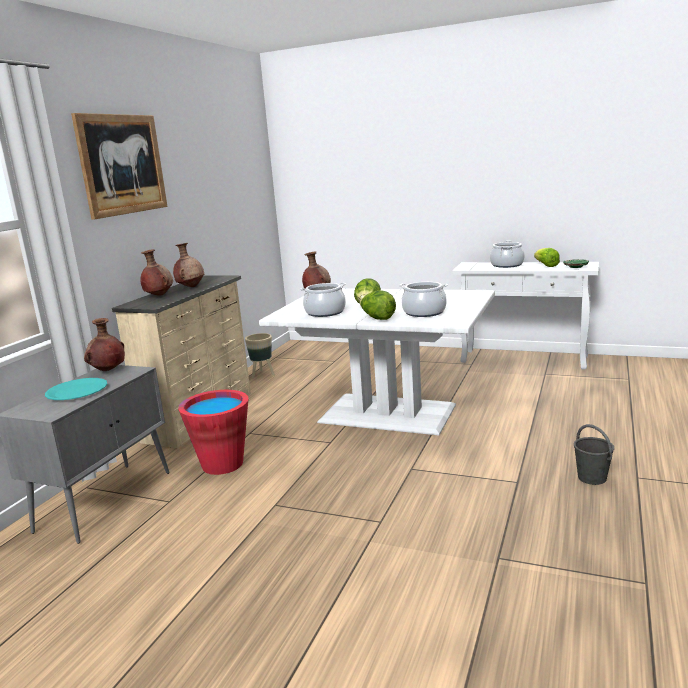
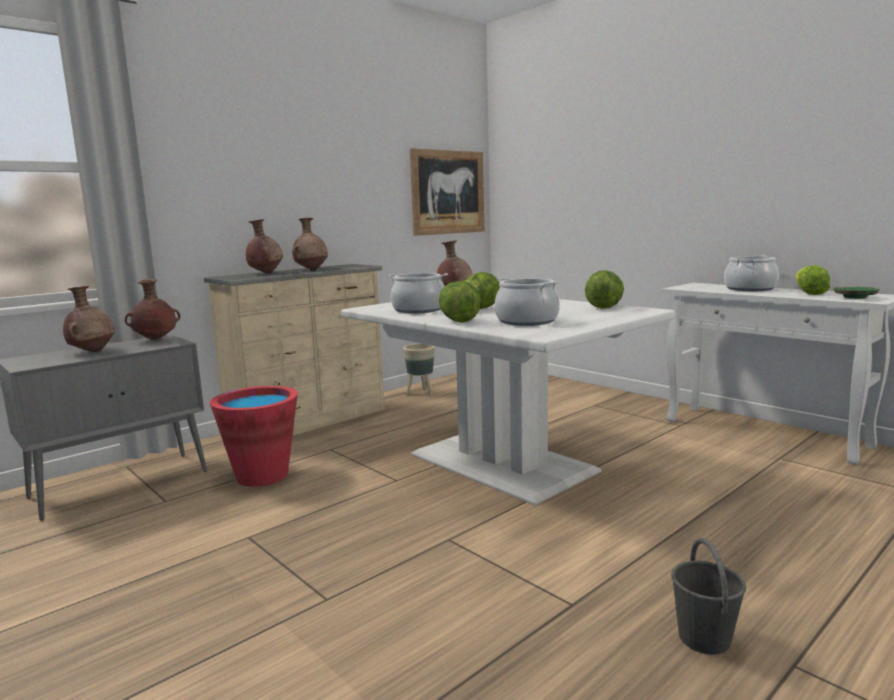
camera: 25 degrees right, 5 degrees down
turquoise plate [45,378,107,400] -> brown vase [63,286,115,352]
picture [71,113,168,220] -> picture moved to [410,148,484,236]
none -> lettuce [585,270,624,309]

